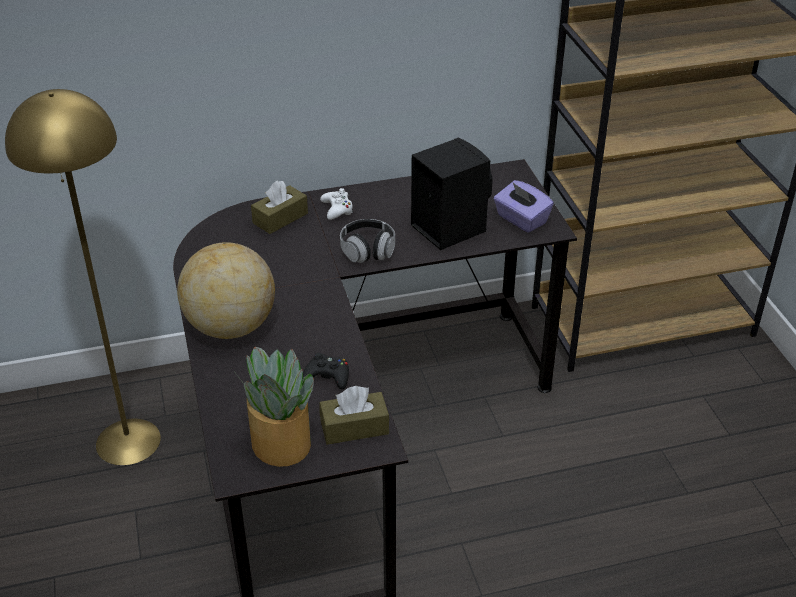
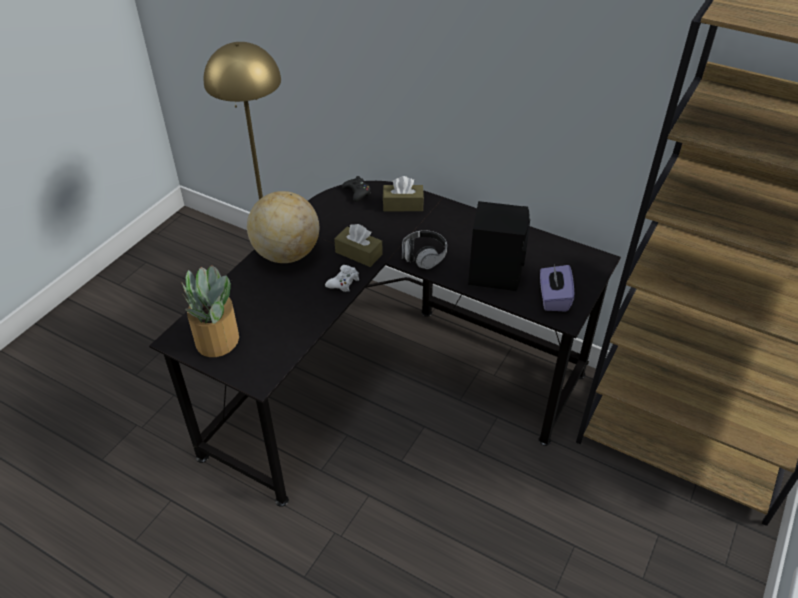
camera: 45 degrees right, 5 degrees up
black game controller [303,353,349,389] -> black game controller moved to [342,176,371,202]
brown tissue box [319,386,389,445] -> brown tissue box moved to [334,224,383,267]
white game controller [320,188,354,220] -> white game controller moved to [325,265,359,292]

